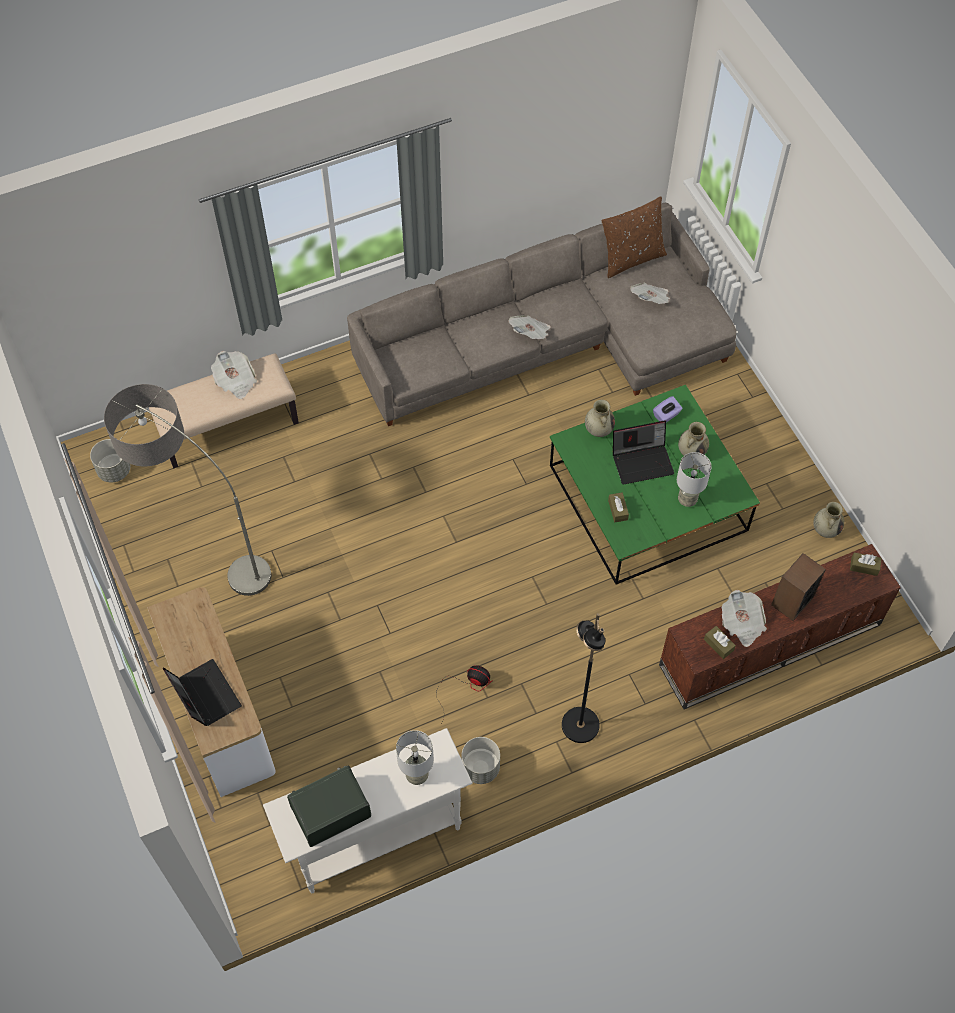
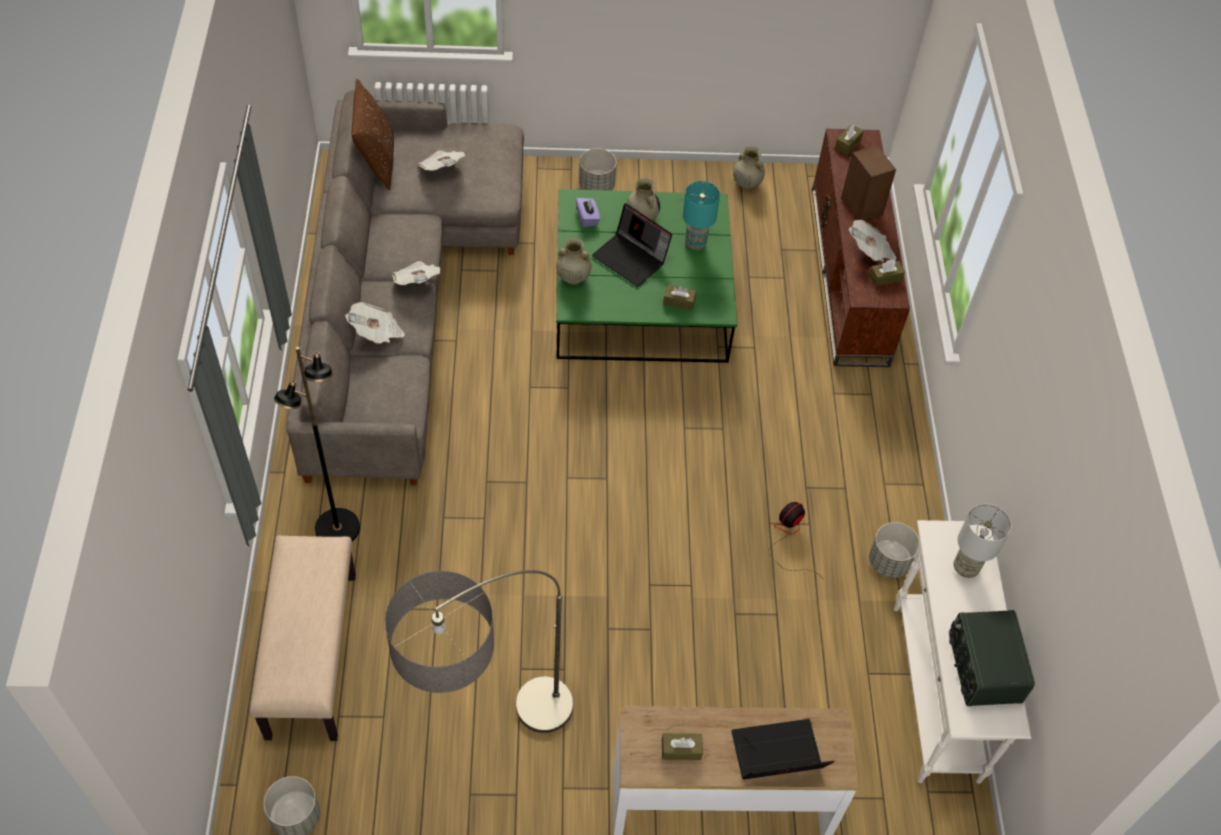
camera: 70 degrees left, 5 degrees down
newspaper [211,351,257,399] -> newspaper moved to [345,302,405,344]
black floor lamp [562,613,605,743] -> black floor lamp moved to [274,347,360,542]
laptop [613,420,674,485] -> laptop turned 120 degrees clockwise [592,204,672,287]
grey table lamp [677,452,712,507] -> turquoise table lamp [683,181,720,250]
none -> grey planter [579,148,617,191]
none -> brown tissue box [662,733,703,760]

